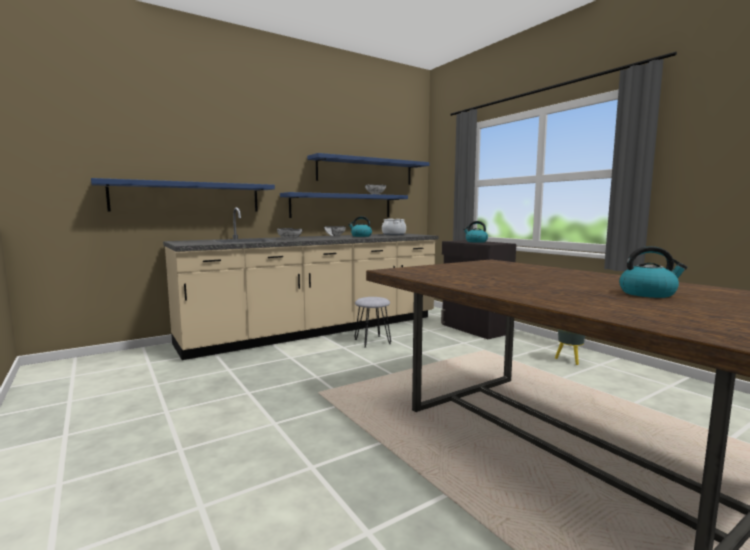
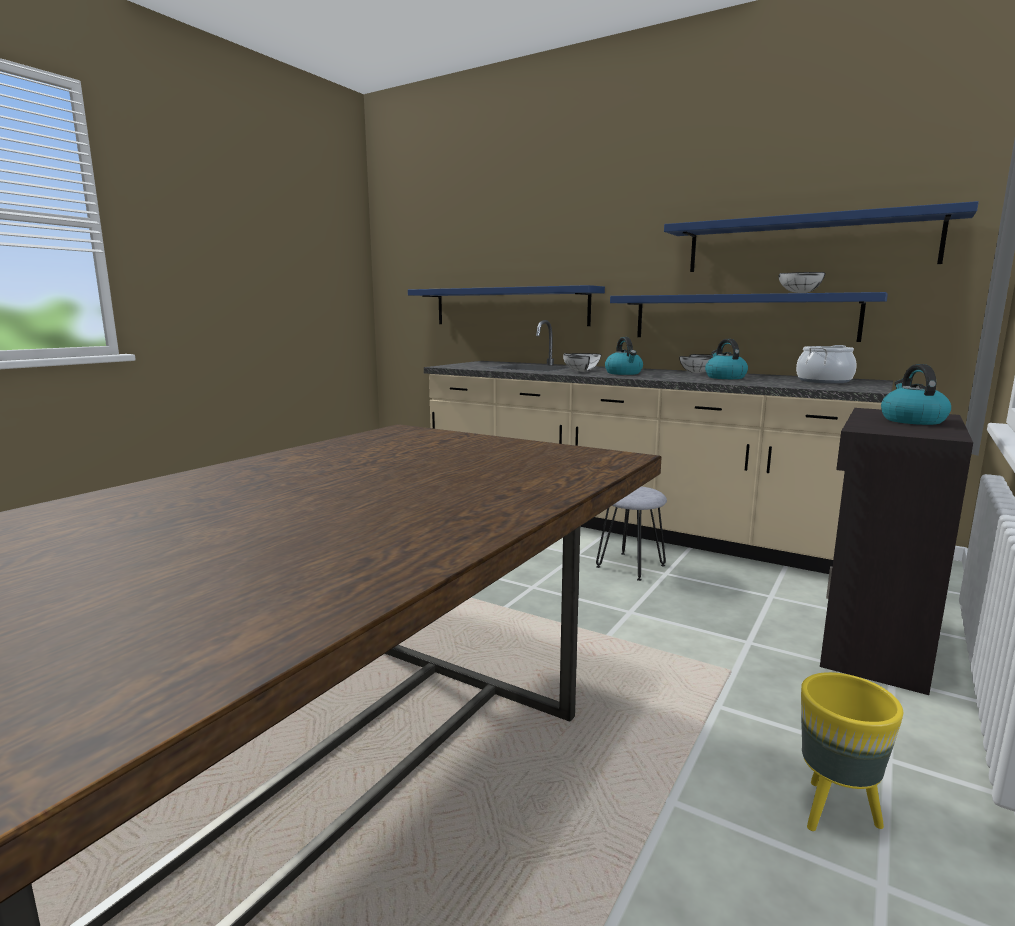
camera: 65 degrees right, 5 degrees up
kettle [619,246,688,298] -> kettle moved to [605,337,643,375]

